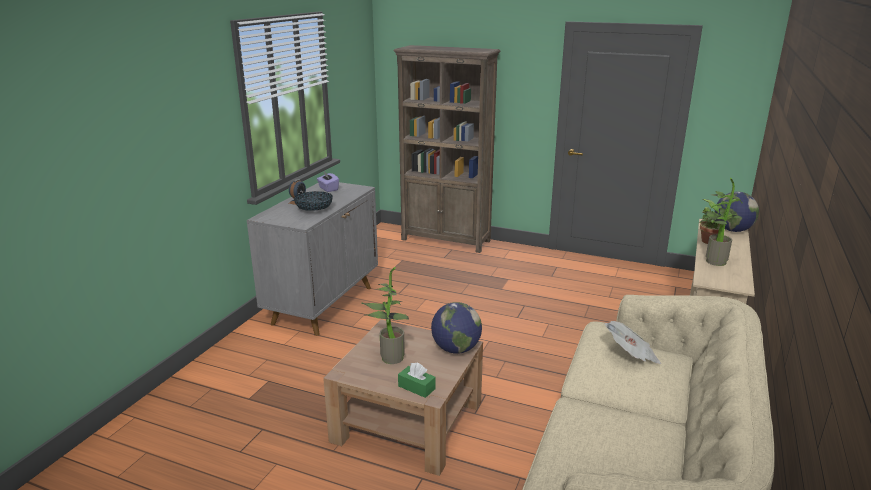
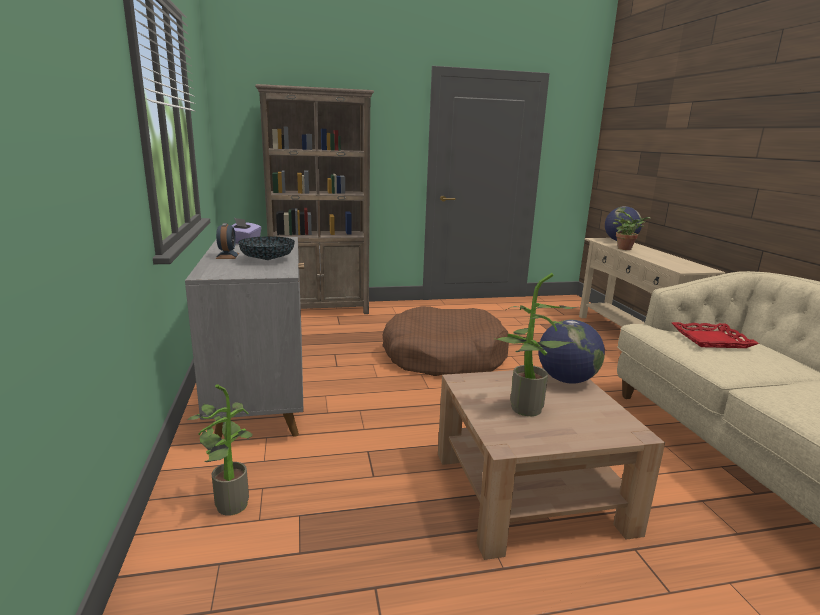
camera: 35 degrees left, 5 degrees down
green tissue box [398,362,436,398] -> none
newspaper [605,321,661,364] -> red tray [672,322,759,348]
potted plant [706,178,742,266] -> potted plant moved to [187,384,252,516]
none -> brown dog bed [382,306,509,376]

